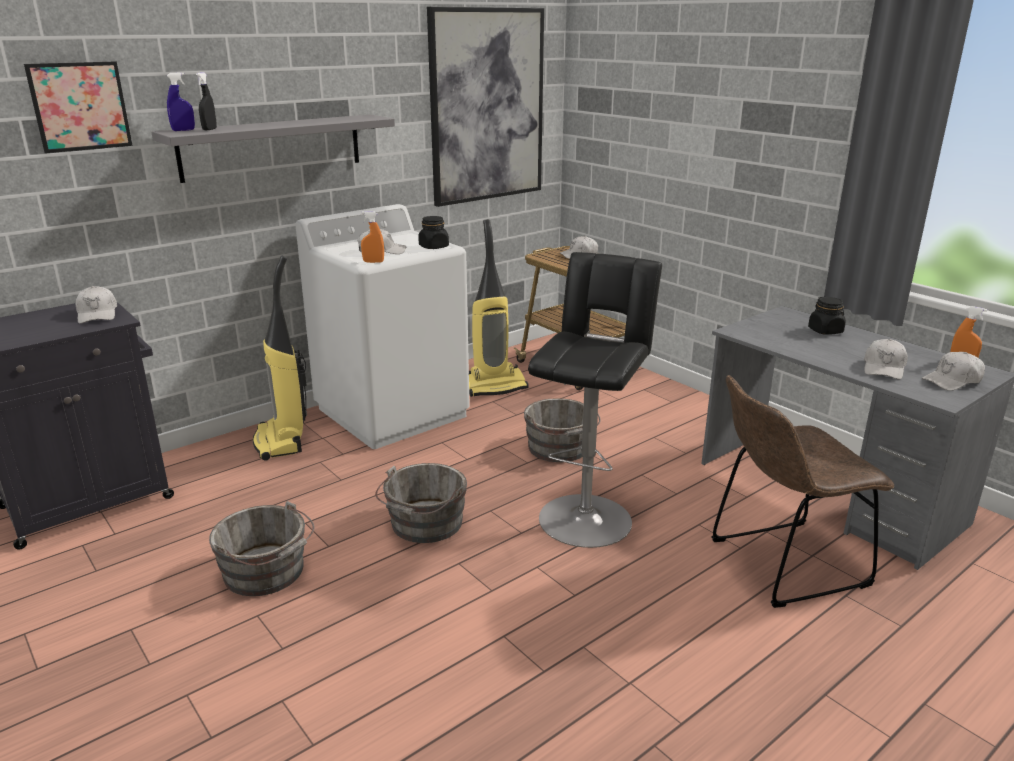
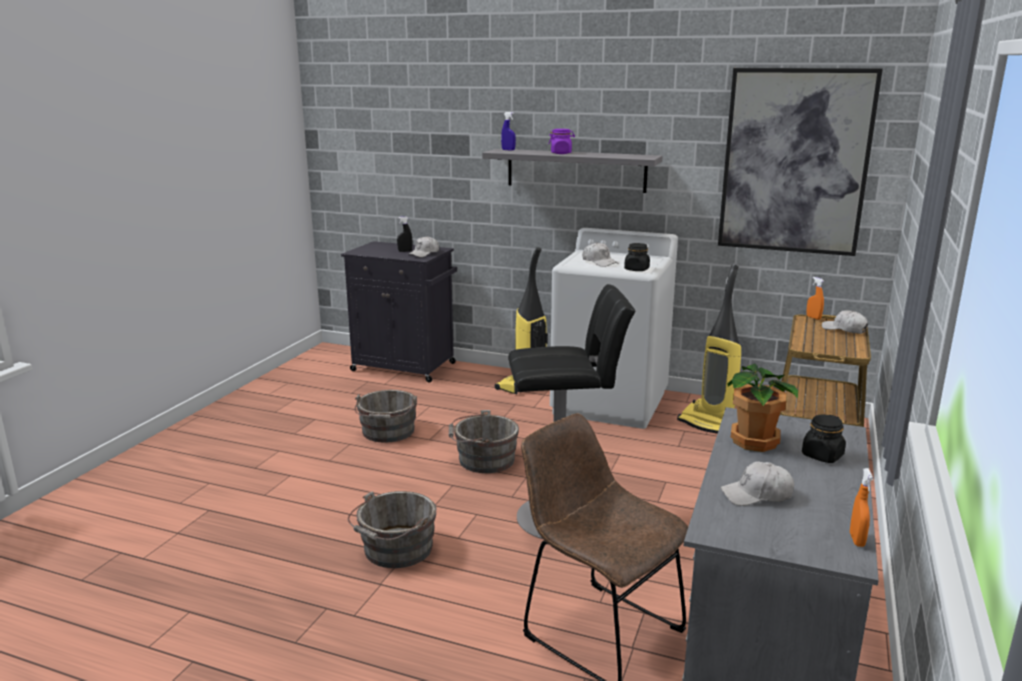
camera: 60 degrees right, 5 degrees down
picture [24,61,132,153] -> none
black spray bottle [196,72,217,130] -> black spray bottle moved to [397,217,412,252]
orange spray bottle [361,211,384,263] -> orange spray bottle moved to [806,277,824,320]
grey bucket [524,398,601,462] -> grey bucket moved to [348,491,437,568]
white cap [922,352,985,391] -> none
none -> purple jar [549,129,575,154]
none -> potted plant [728,364,798,452]

